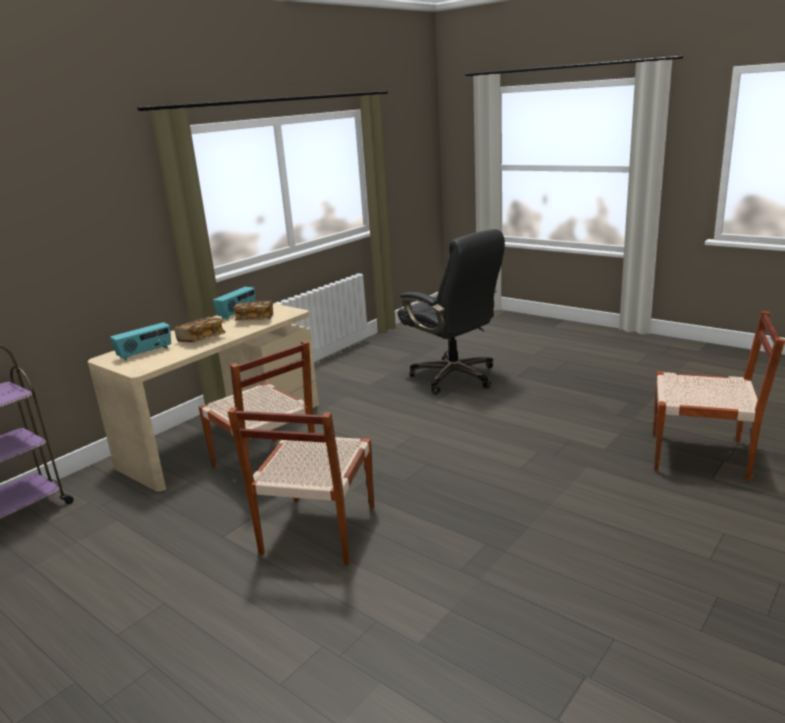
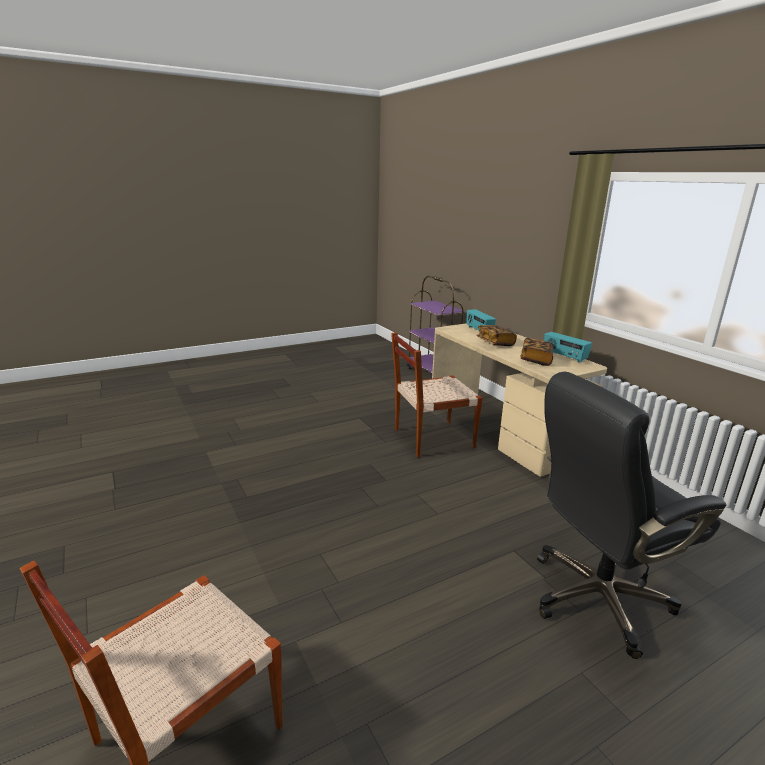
camera: 110 degrees right, 0 degrees up
chair [228,407,374,565] -> none

